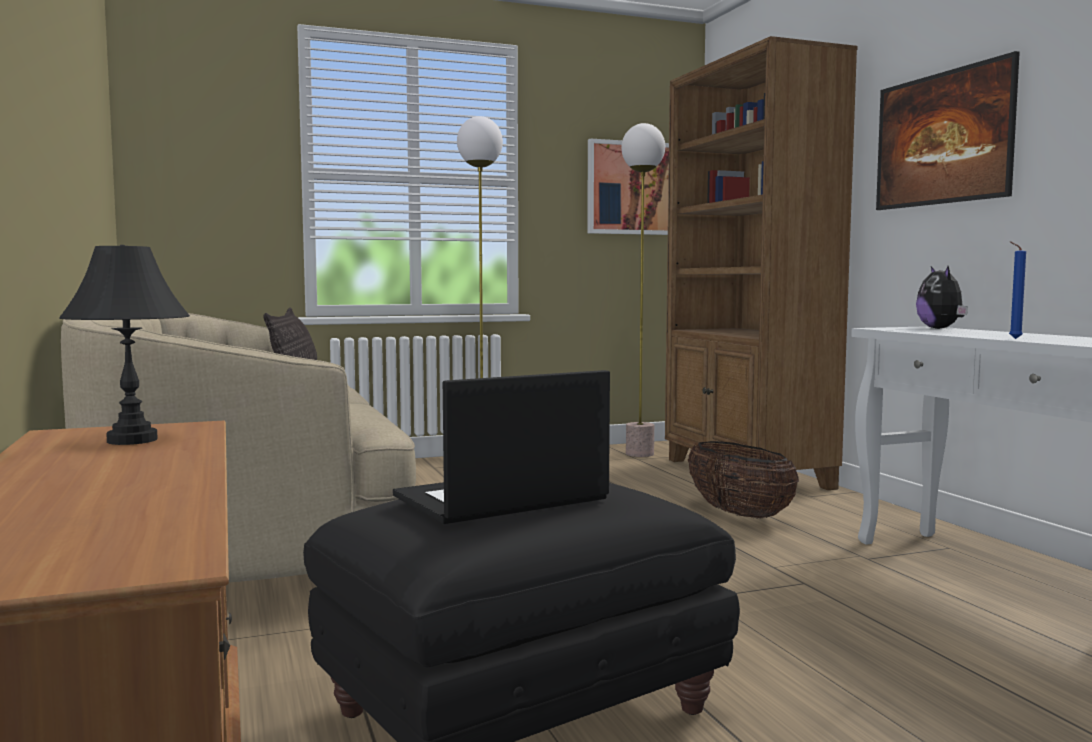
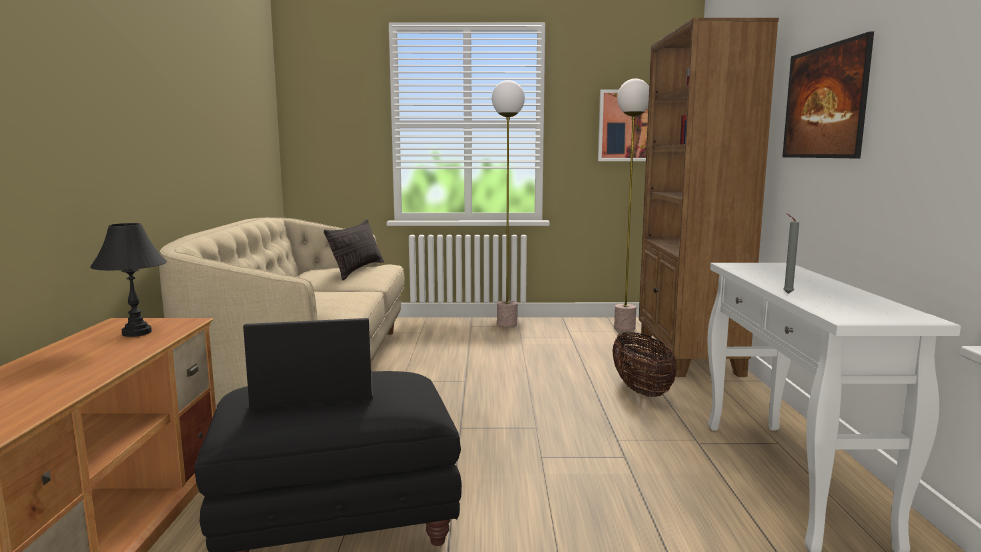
camera: 20 degrees right, 5 degrees up
plush toy [916,266,968,329] -> none
blue candle [1009,241,1026,339] -> grey candle [784,214,799,294]

